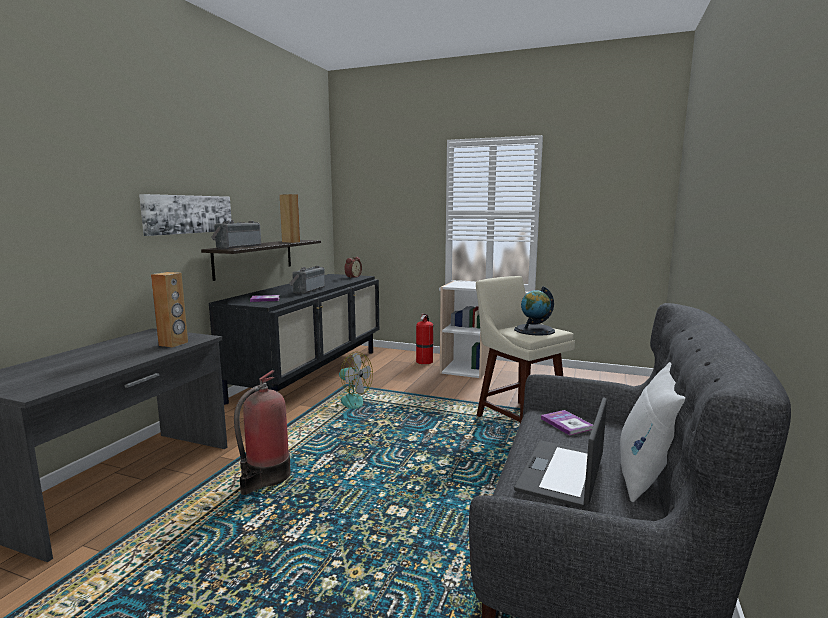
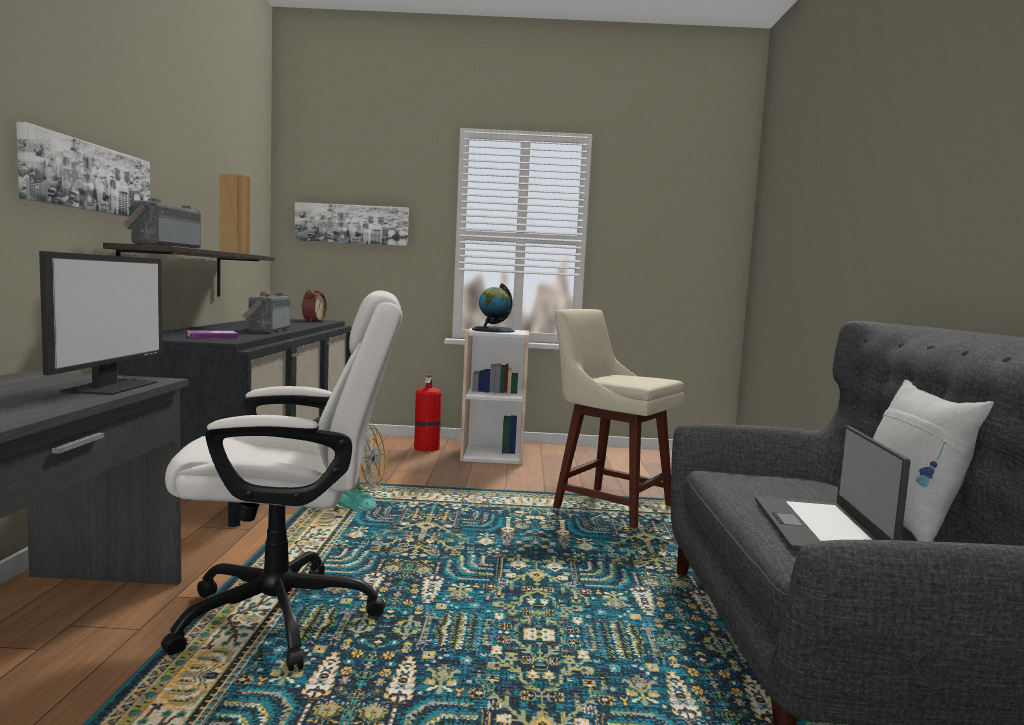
camera: 20 degrees left, 5 degrees down
brown speaker [151,272,188,348] -> monitor [39,251,163,395]
fire extinguisher [234,370,291,495] -> white office chair [161,290,402,671]
globe [514,286,555,336] -> globe moved to [472,283,515,333]
book [541,410,593,435] -> none
none -> picture [294,202,409,246]

